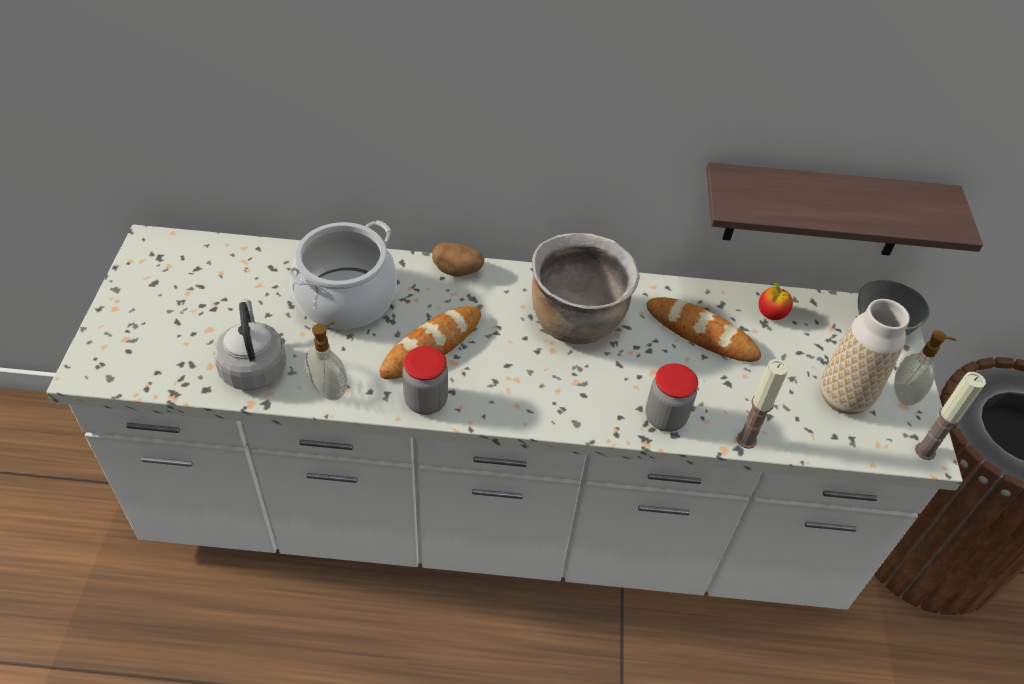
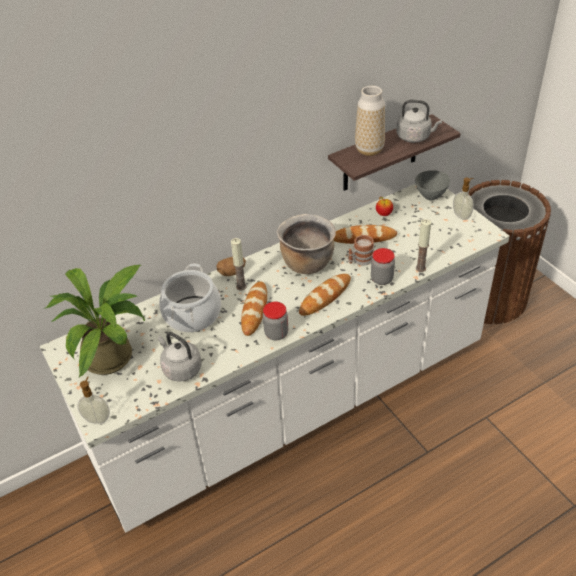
camera: 30 degrees left, 5 degrees down
soap dispenser [305,321,347,400] -> soap dispenser moved to [77,377,110,424]
vase [820,299,910,414] -> vase moved to [355,86,385,156]
candle [915,372,986,460] -> candle moved to [231,238,247,291]
none -> potted plant [45,265,145,378]
none -> bread [299,274,351,316]
none -> mug [348,235,374,265]
none -> grey kettle [397,100,442,143]

